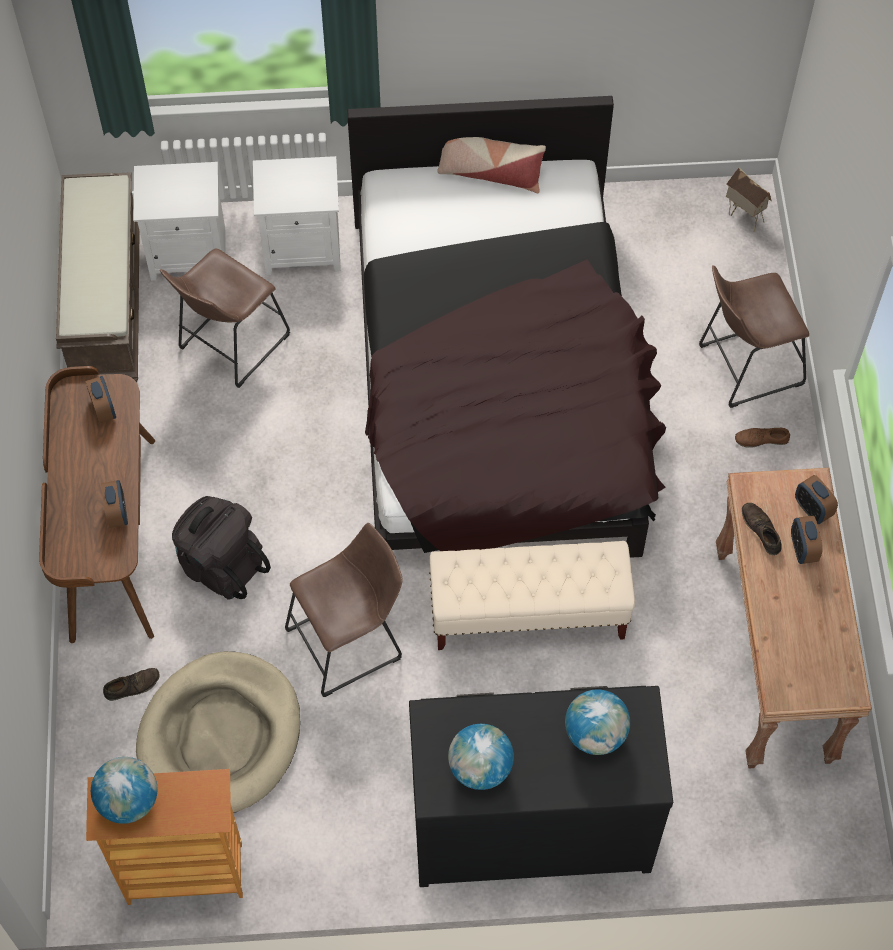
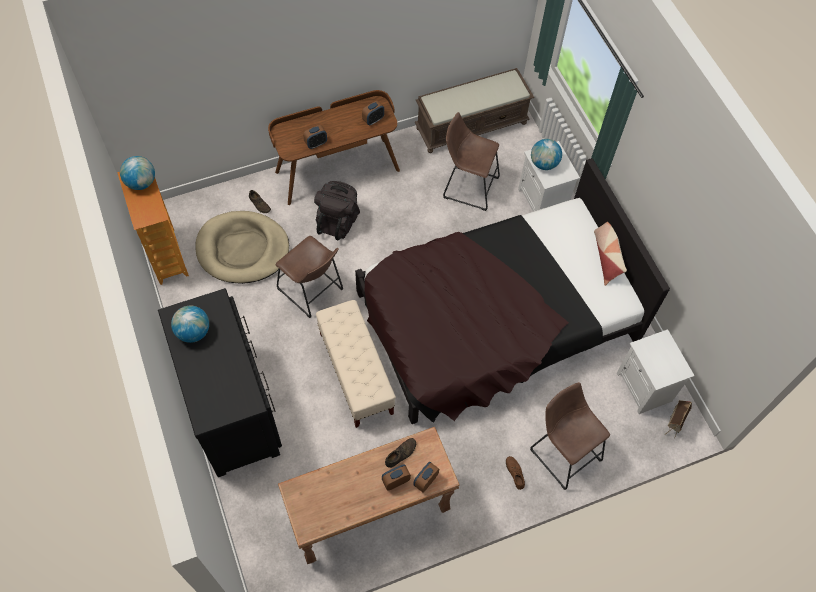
camera: 70 degrees right, 0 degrees up
white nightstand [133,162,226,281] -> white nightstand moved to [617,329,695,414]
globe [565,689,630,755] -> globe moved to [531,139,562,170]

